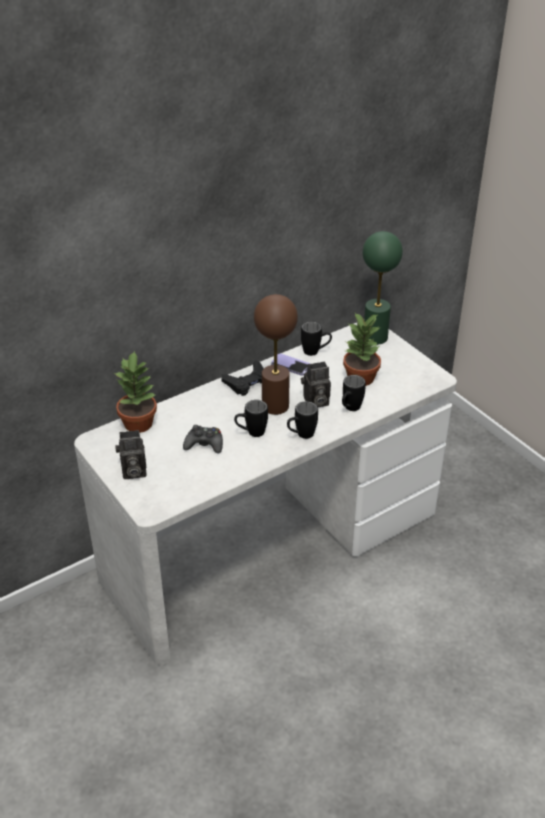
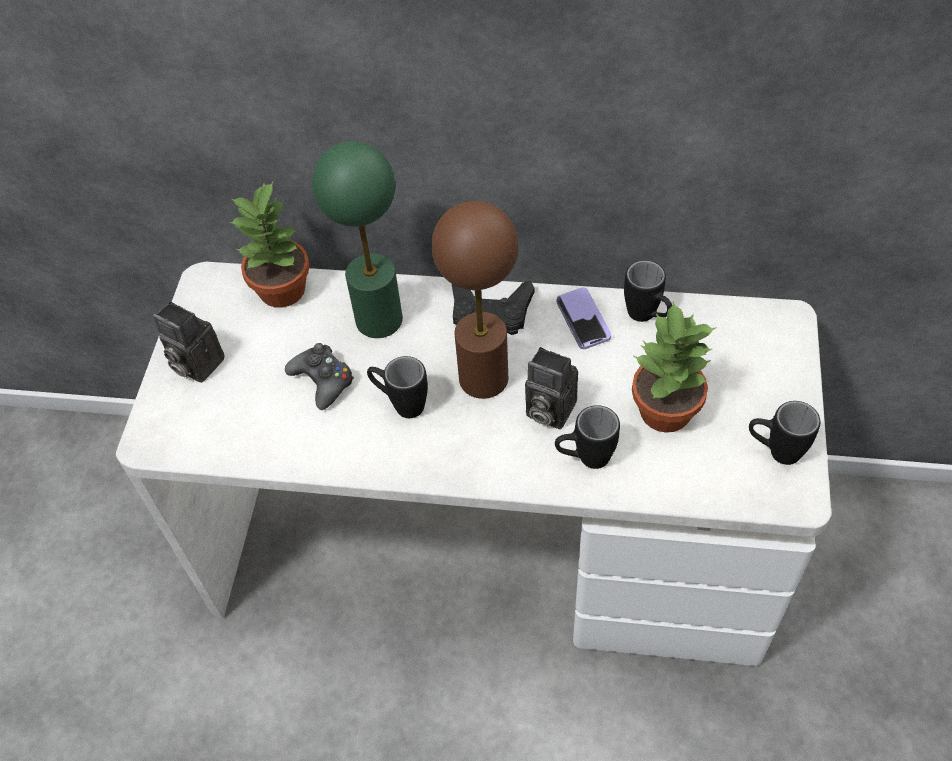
camera: 45 degrees right, 15 degrees up
black mug [287,401,318,439] -> black mug moved to [749,401,820,465]
green table lamp [363,231,403,345] -> green table lamp moved to [312,141,403,338]

